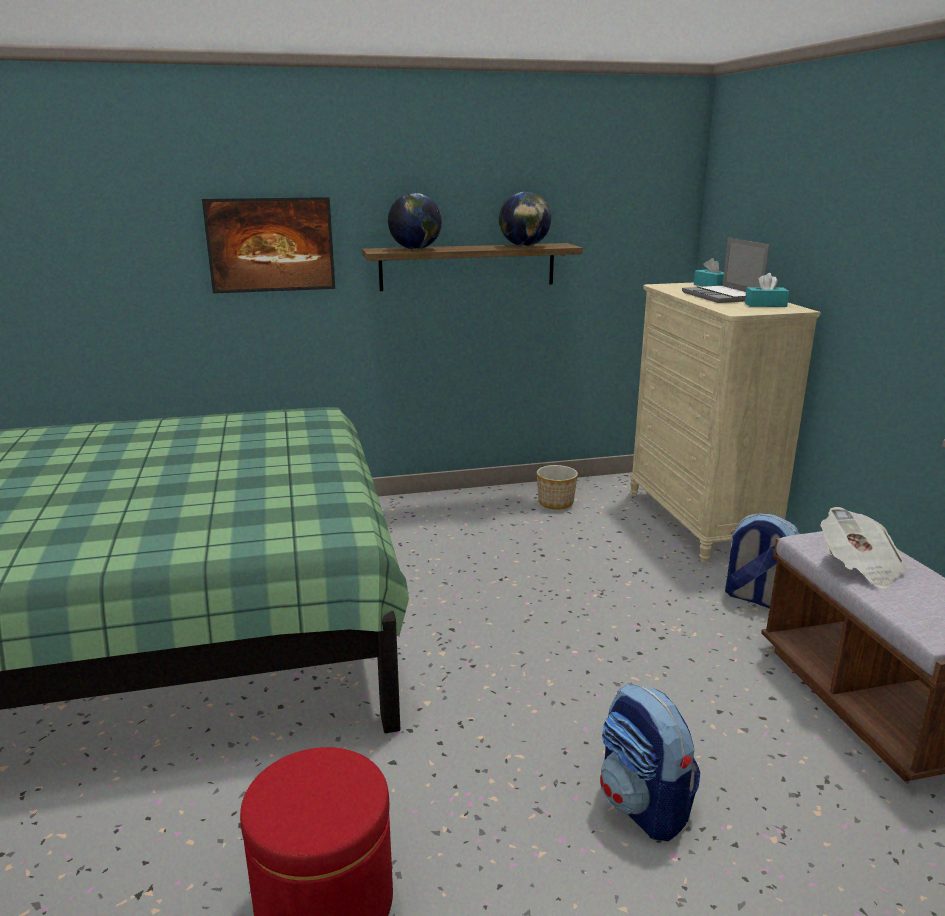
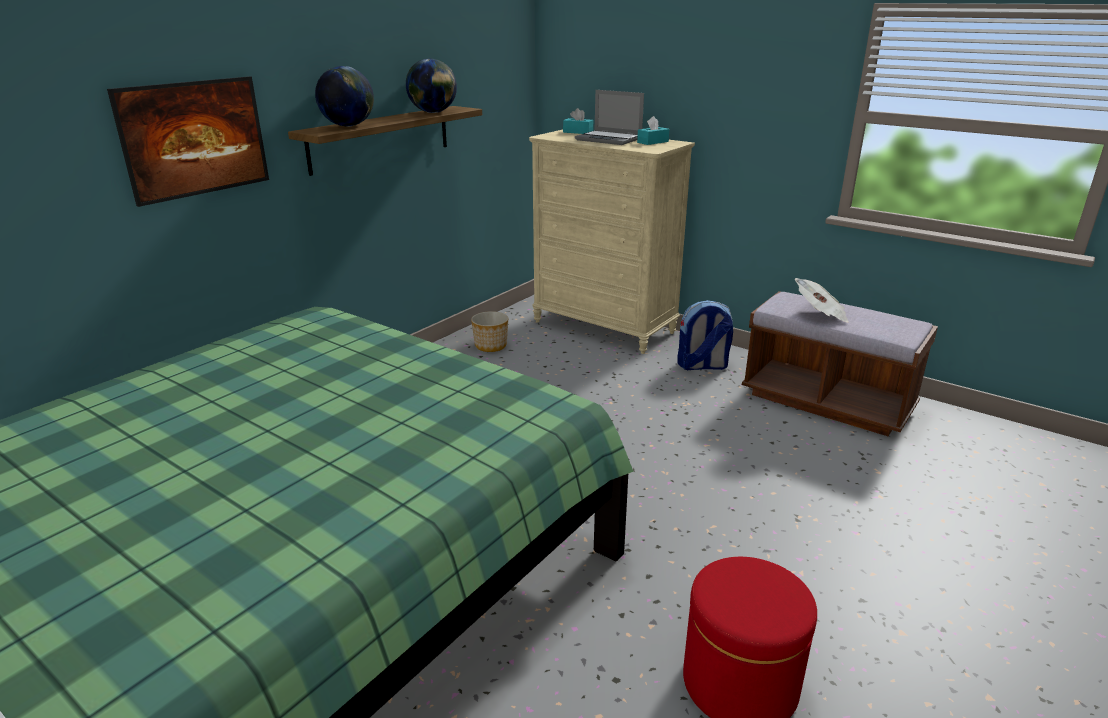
camera: 40 degrees left, 5 degrees up
backpack [600,683,700,841] -> none

